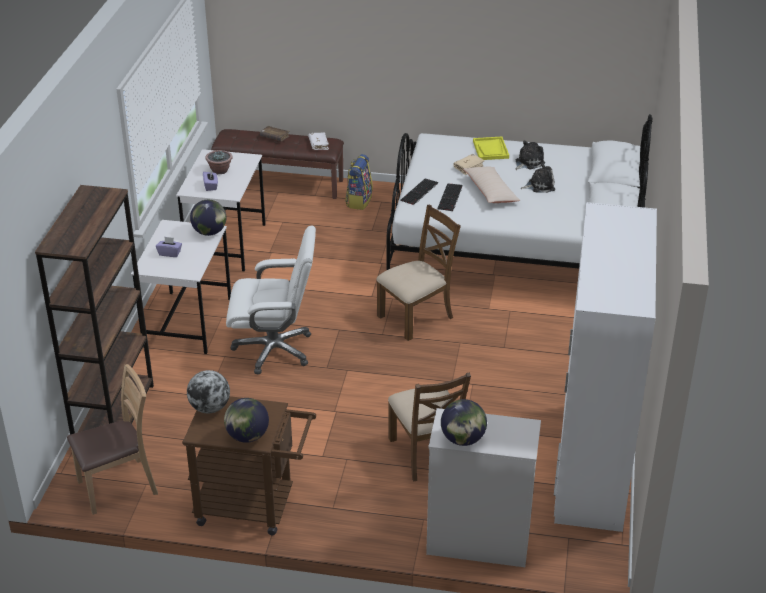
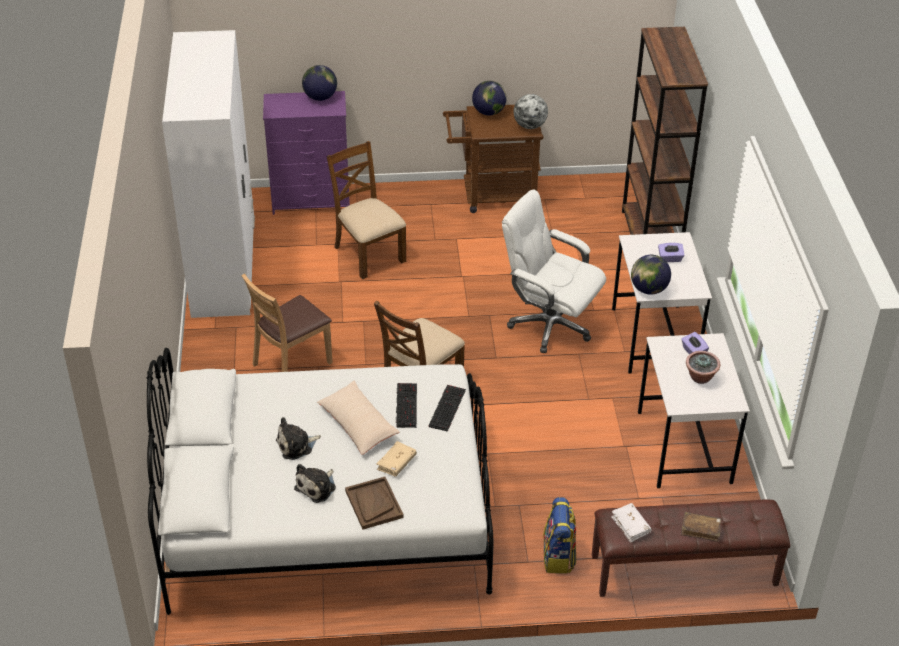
camera: 165 degrees right, 5 degrees up
brown chair [67,364,158,515] -> brown chair moved to [241,273,333,372]
white office chair [226,226,316,375] -> white office chair turned 45 degrees clockwise [502,189,606,353]
white dresser [426,408,541,567] -> purple dresser [263,91,350,215]
yellow tray [473,136,509,160] -> brown tray [345,477,404,530]

